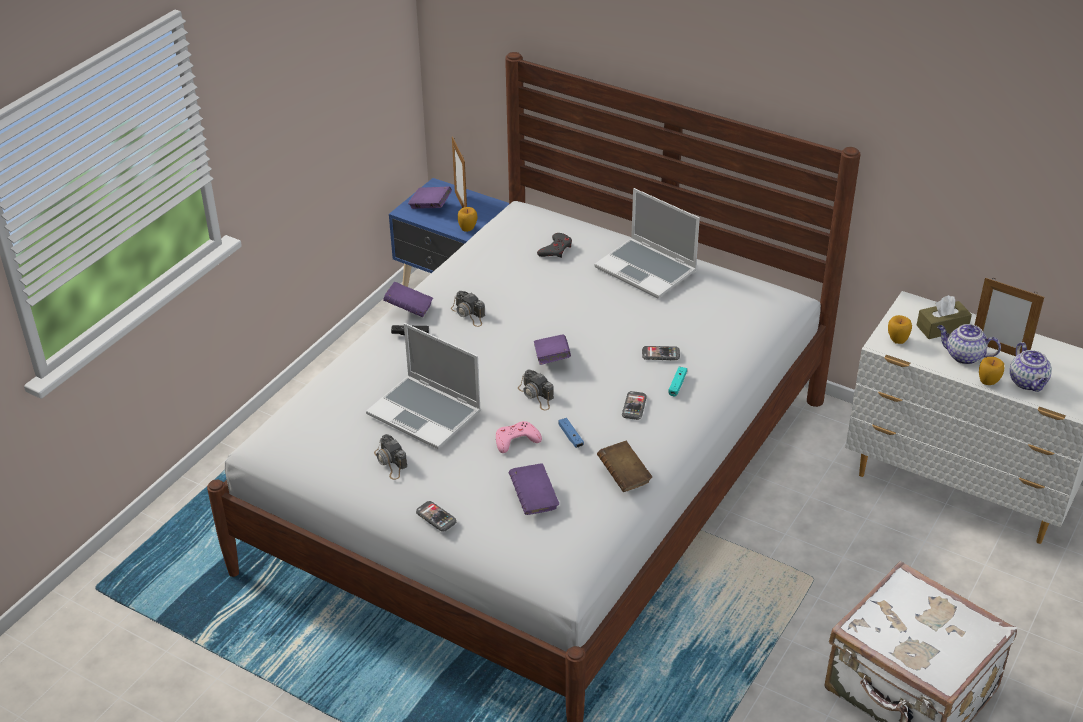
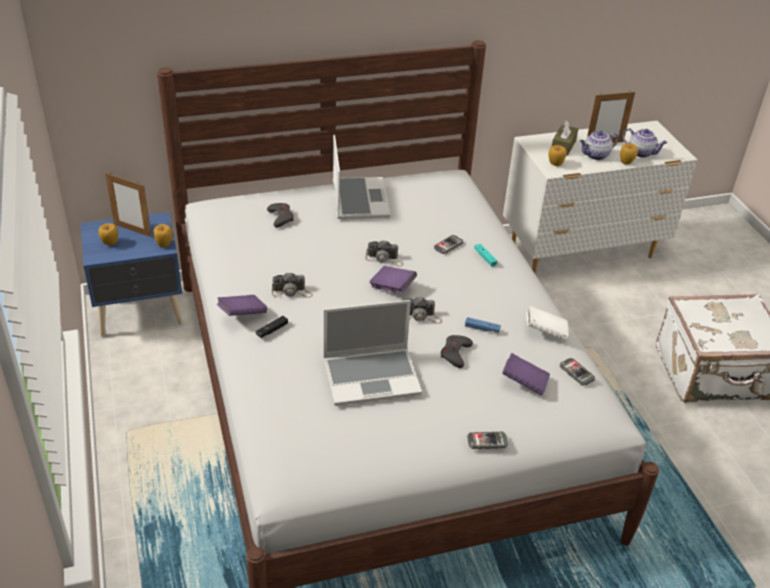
camera: 50 degrees left, 0 degrees up
camera [374,434,407,480] -> camera moved to [366,240,403,267]
purple book [408,186,452,209] -> apple [98,223,118,245]
pink game controller [496,421,542,453] -> grey game controller [441,335,473,368]
laptop [594,188,700,299] -> laptop turned 90 degrees counterclockwise [333,135,391,219]
brown book [597,441,652,492] -> white book [527,306,569,341]
phone [622,391,647,420] -> phone moved to [560,358,595,386]

